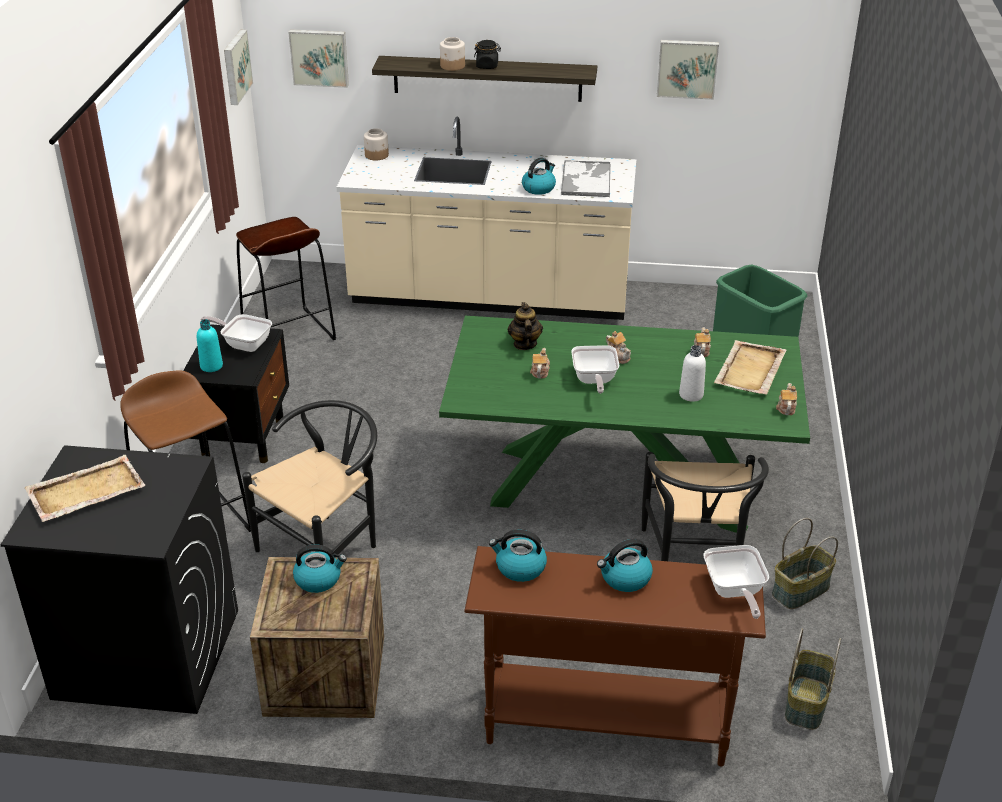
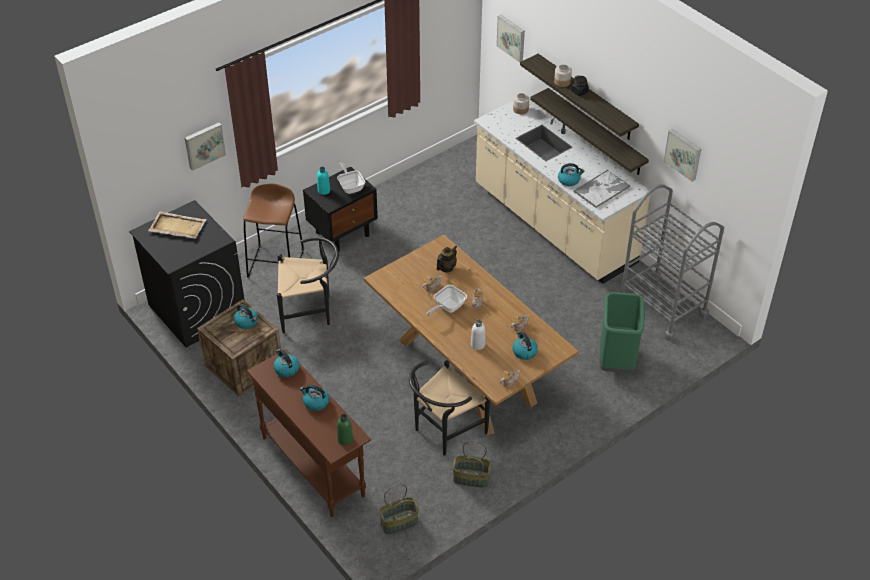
camera: 45 degrees right, 10 degrees up
picture [224,30,253,105] -> picture moved to [185,122,226,171]
brown stool [236,217,336,340] -> none
green dining table [439,316,810,533] -> brown dining table [364,235,579,436]
frying pan [703,545,769,619] -> green bottle [337,414,353,445]
beige tray [714,340,786,395] -> kettle [513,331,538,360]
none -> shelf [530,88,649,175]
none -> grey cart [619,184,724,341]

